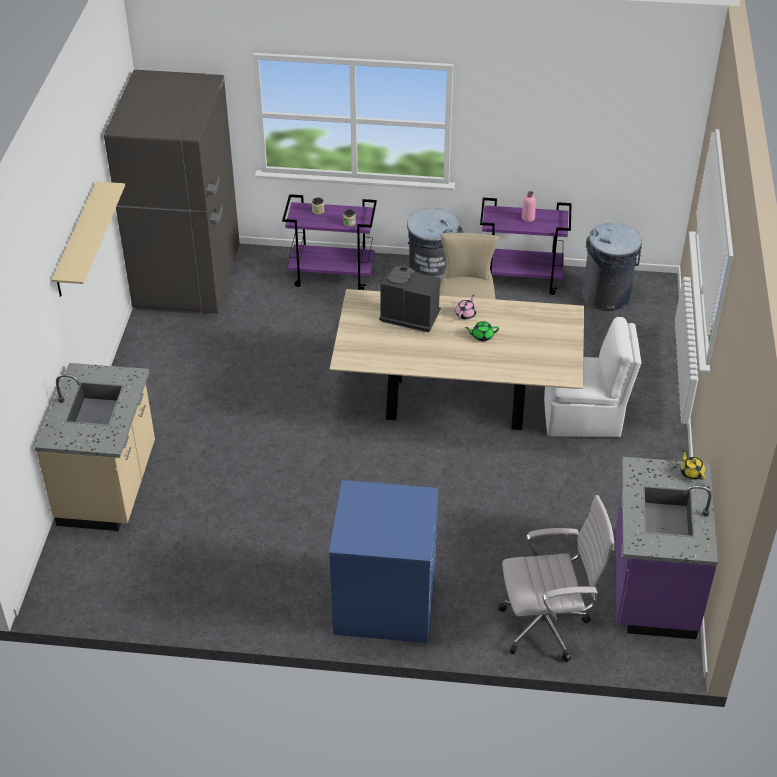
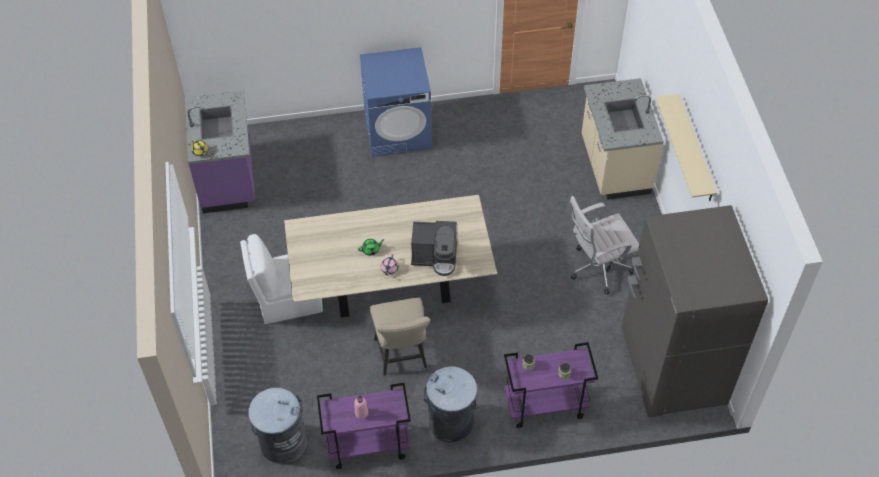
camera: 165 degrees right, 10 degrees up
white office chair [498,495,614,662] -> white office chair moved to [570,196,639,295]

